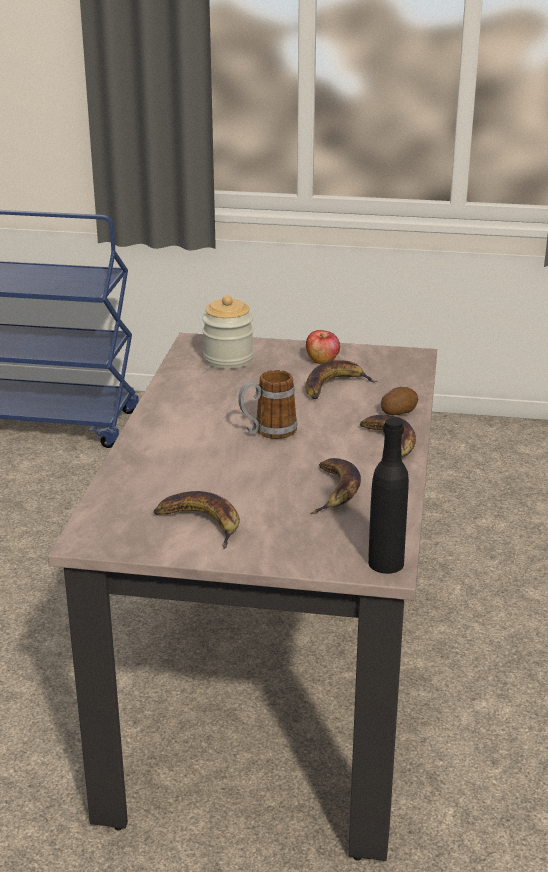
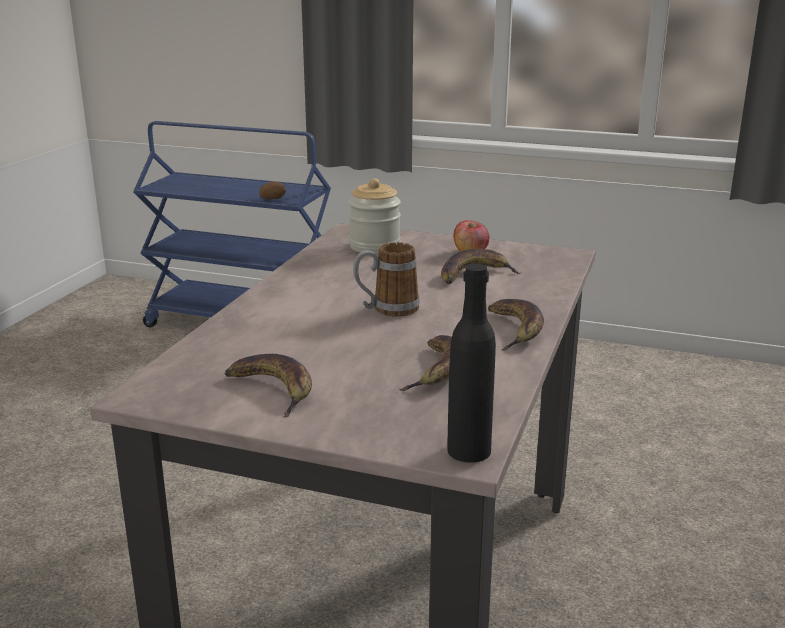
camera: 10 degrees right, 5 degrees down
potato [381,387,418,415] -> potato moved to [259,182,286,199]

